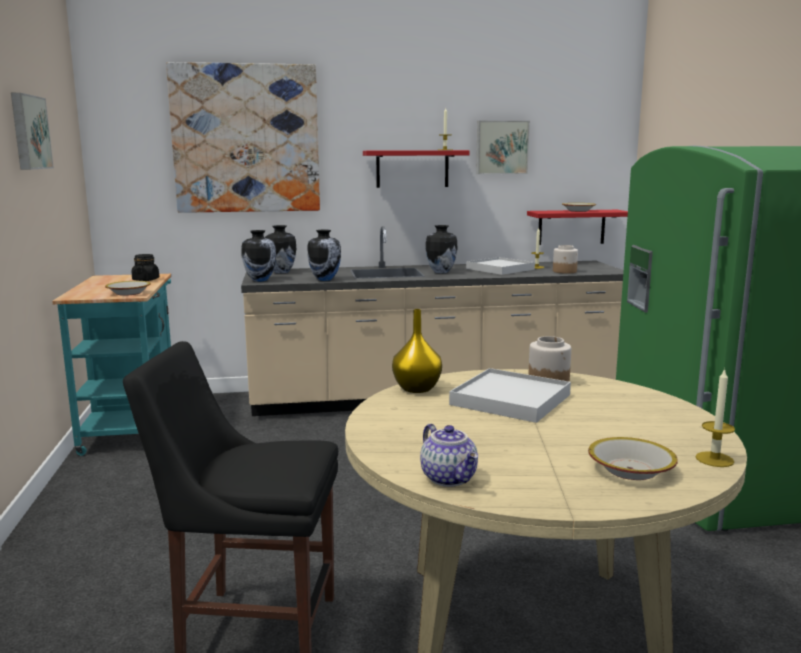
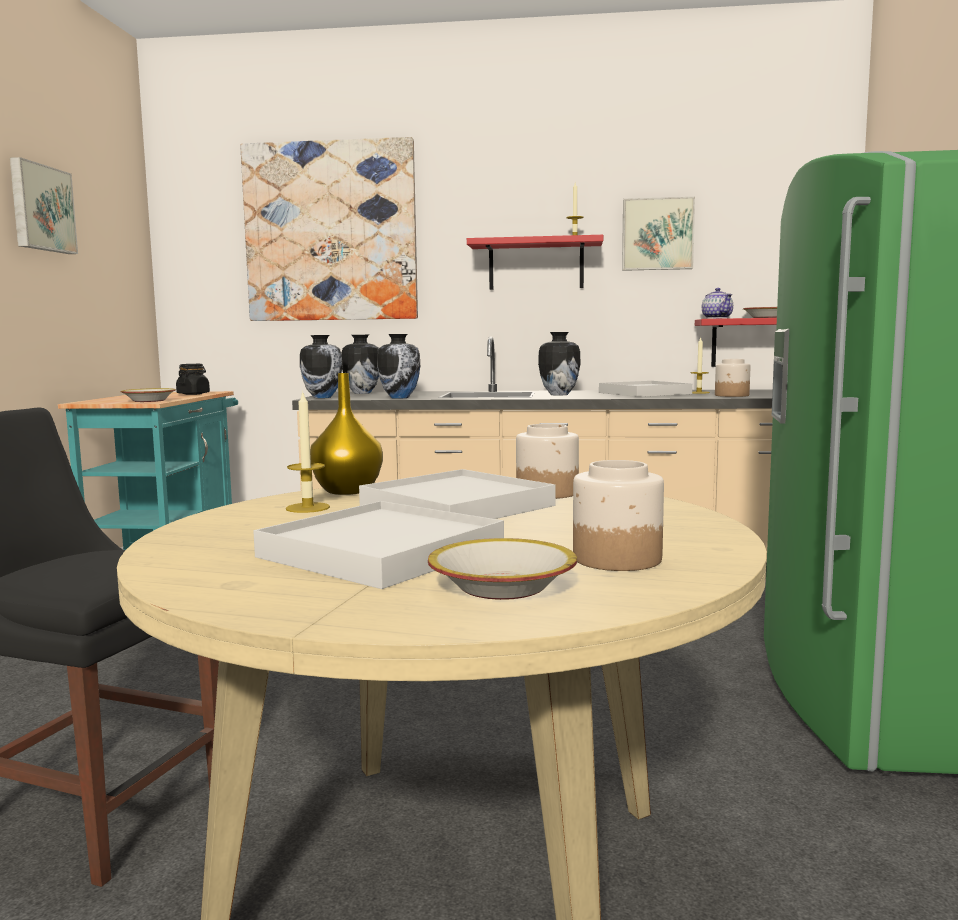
camera: 15 degrees right, 5 degrees down
teapot [420,424,478,487] -> teapot moved to [702,288,733,319]
candle [696,368,735,467] -> candle moved to [286,393,330,513]
none -> white tray [253,501,504,589]
none -> jar [573,460,664,571]

